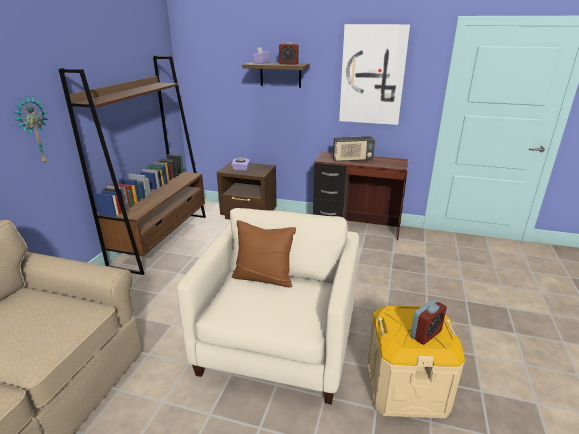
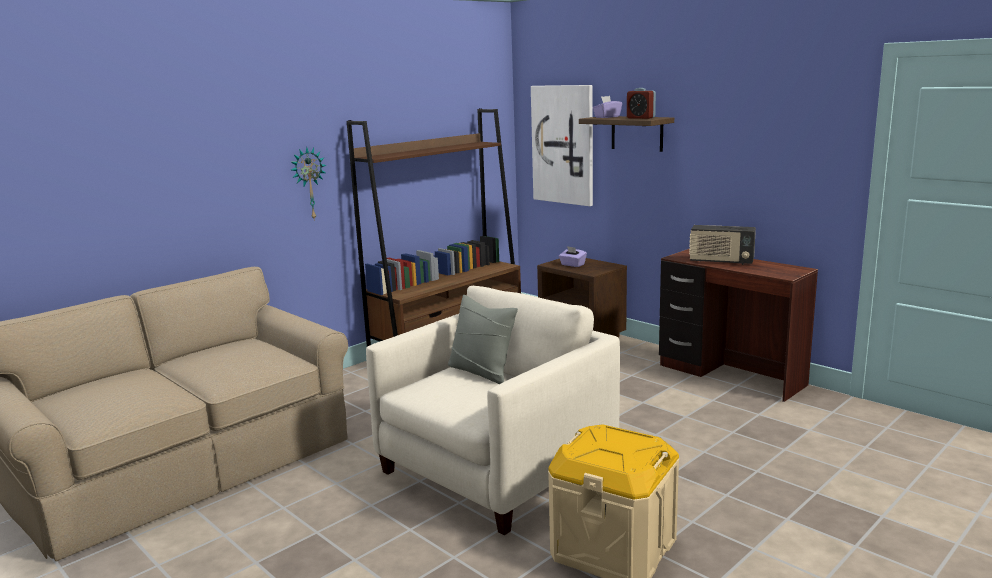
camera: 30 degrees right, 10 degrees down
brown pillow [232,220,296,287] -> grey pillow [448,295,518,384]
picture [339,24,410,125] -> picture moved to [531,85,593,206]
alarm clock [410,299,447,345] -> none

